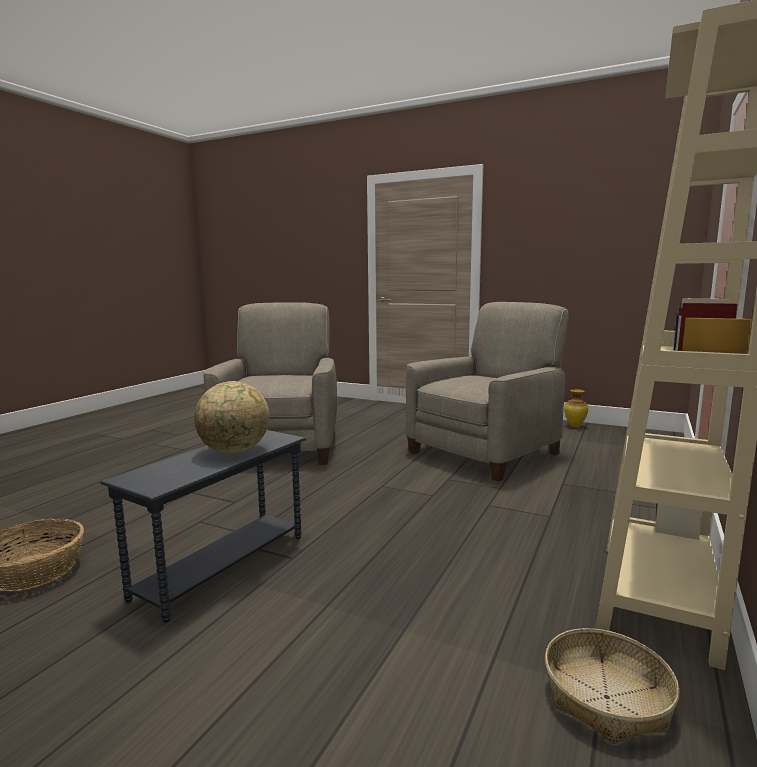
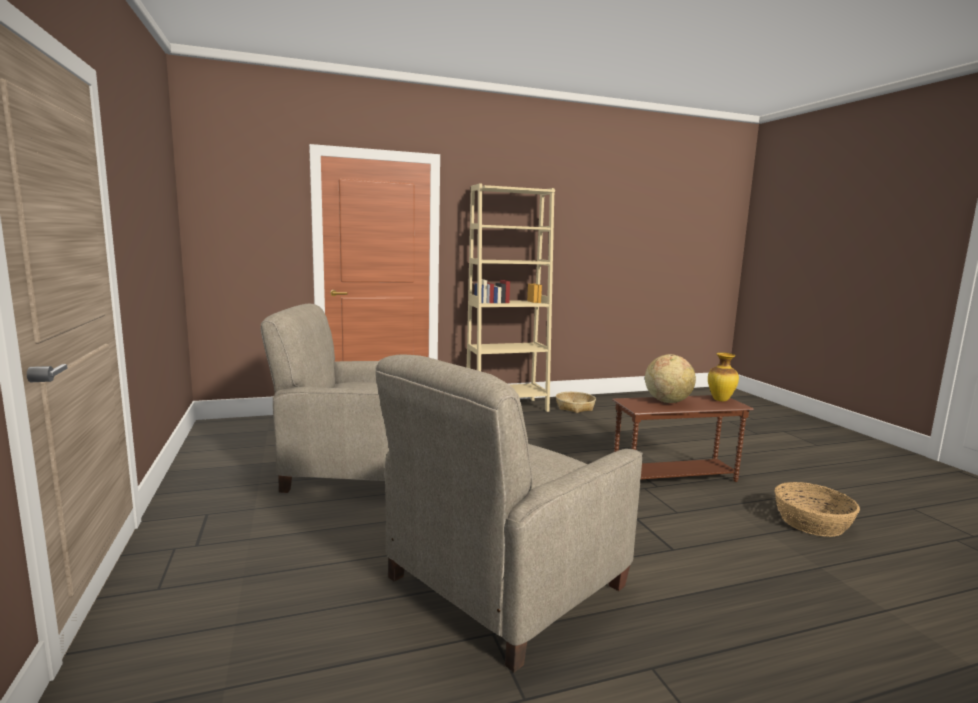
camera: 135 degrees left, 0 degrees up
grey side table [100,430,306,623] -> brown side table [612,395,754,482]
vase [564,389,588,427] -> vase moved to [708,353,739,401]

